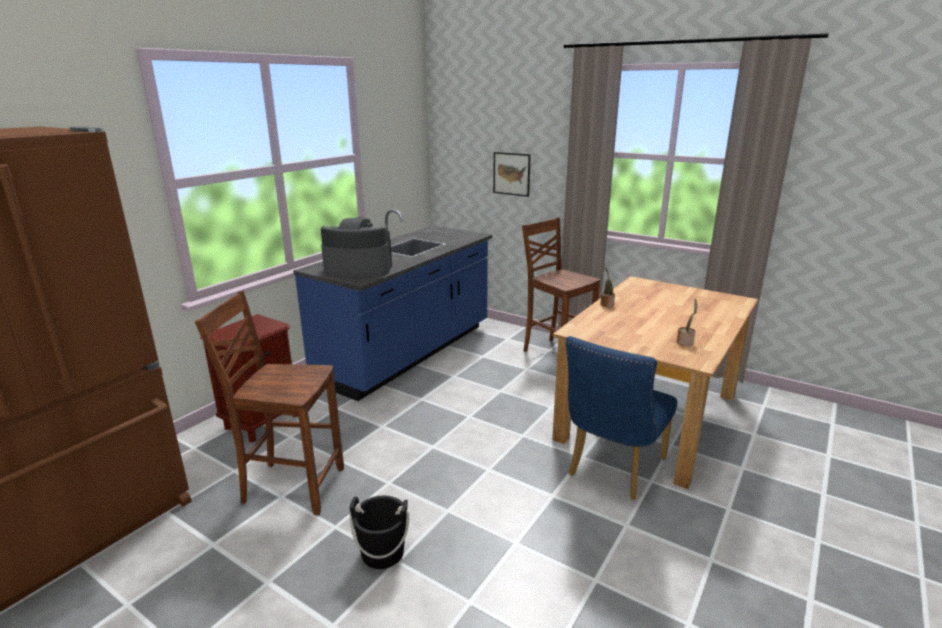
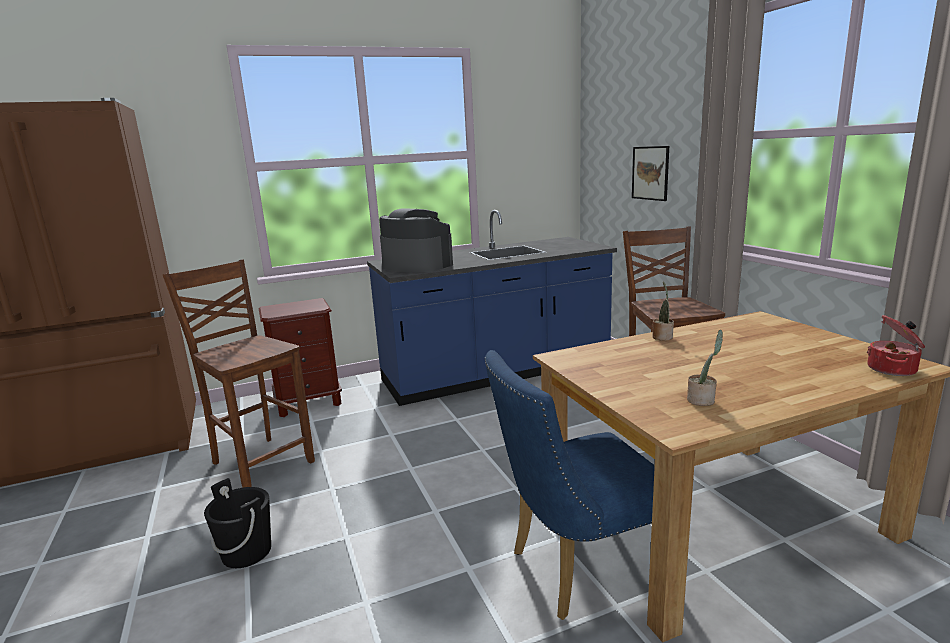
camera: 35 degrees right, 5 degrees down
none -> cooking pot [867,315,925,376]

